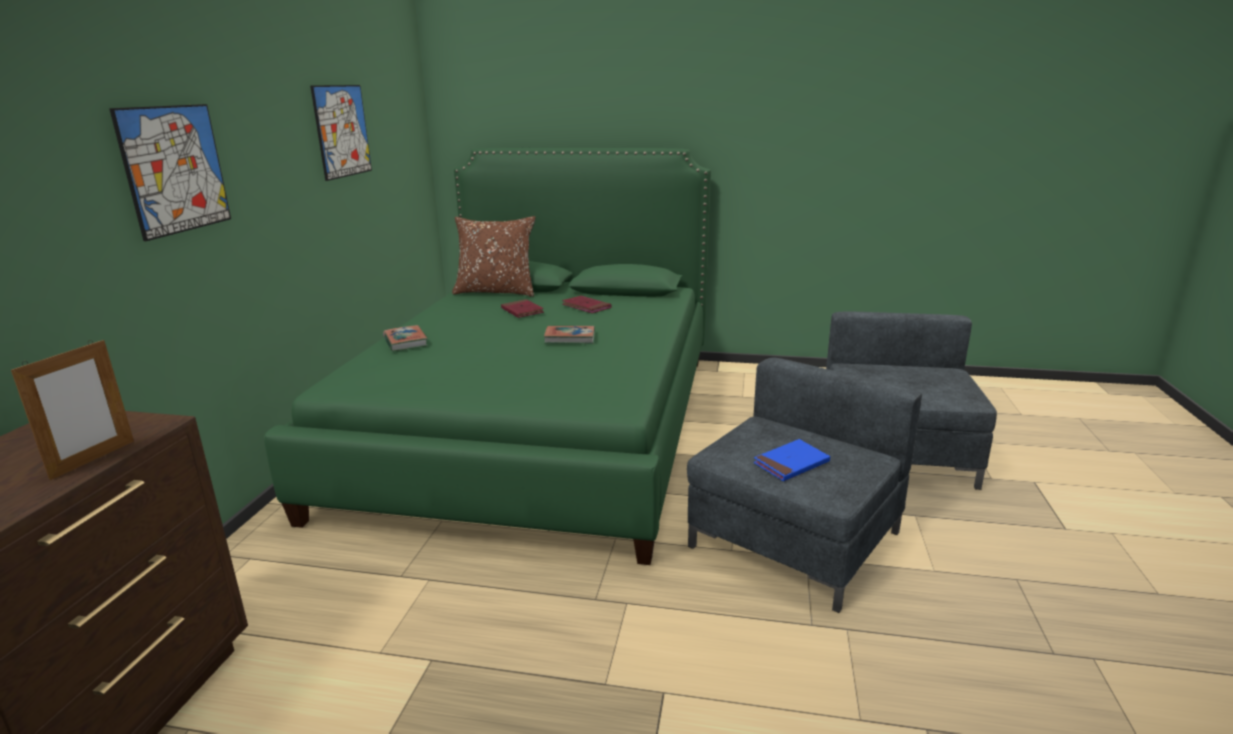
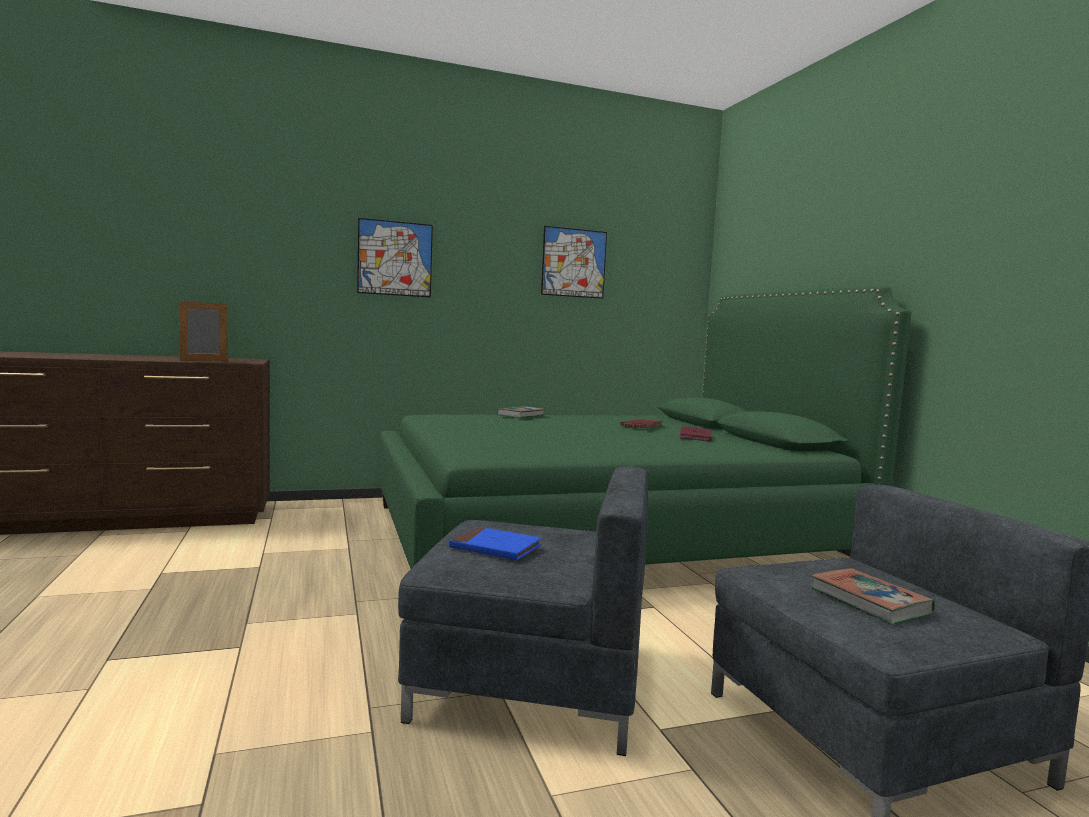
camera: 60 degrees right, 15 degrees down
picture frame [11,340,134,480] -> picture frame turned 150 degrees clockwise [179,299,228,361]
brown pillow [452,216,536,297] -> none
book [544,326,595,344] -> book moved to [812,568,935,625]

